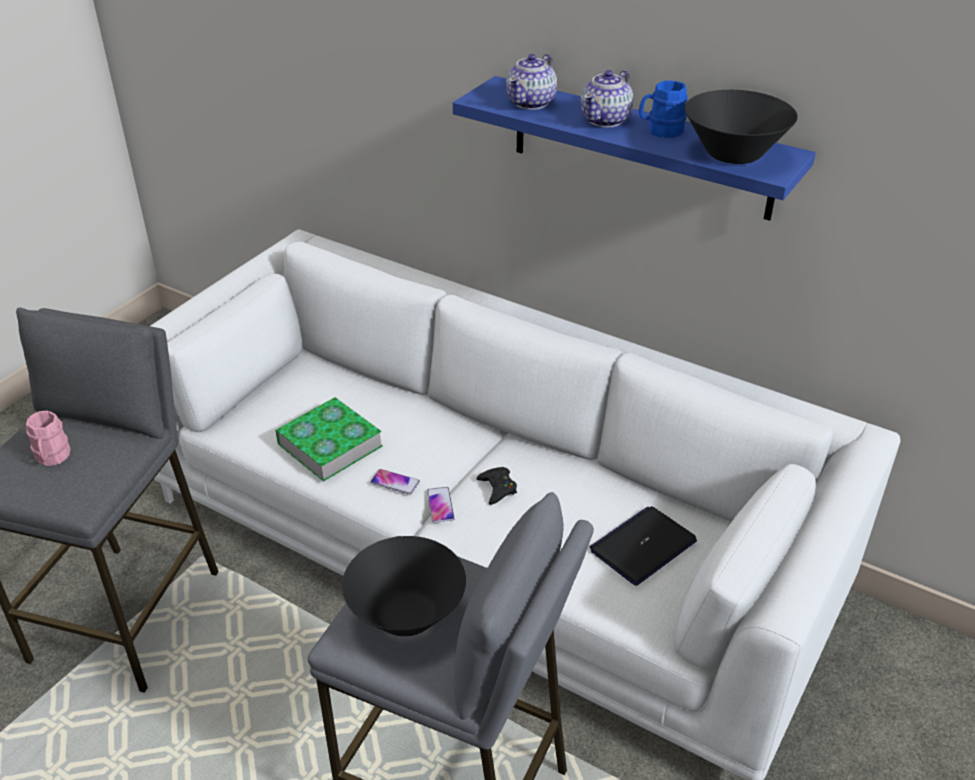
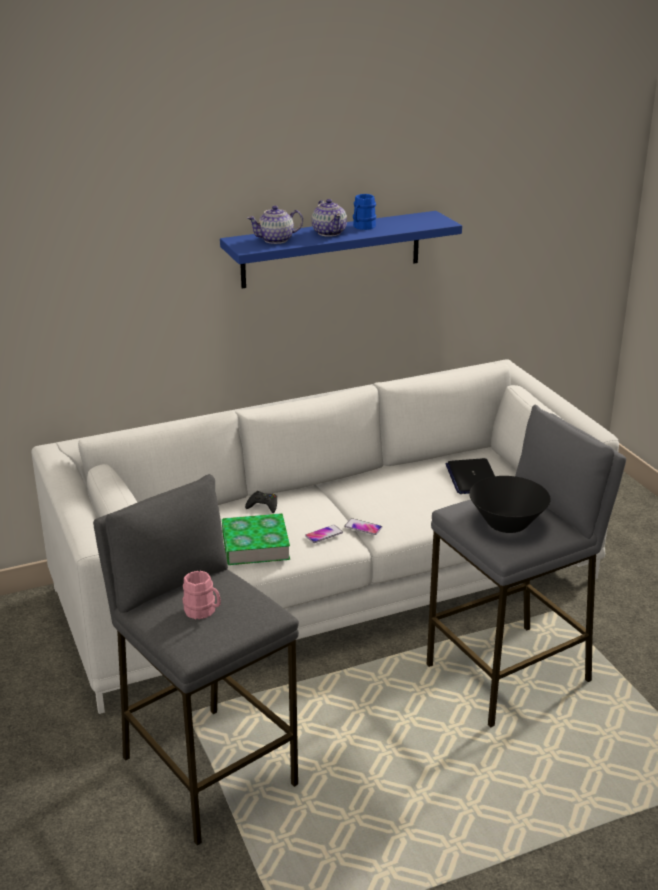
camera: 55 degrees left, 10 degrees down
black game controller [477,467,517,505] -> black game controller moved to [245,491,277,513]
teapot [506,54,557,110] -> teapot turned 90 degrees clockwise [247,206,303,244]
black bowl [685,90,798,164] -> none

